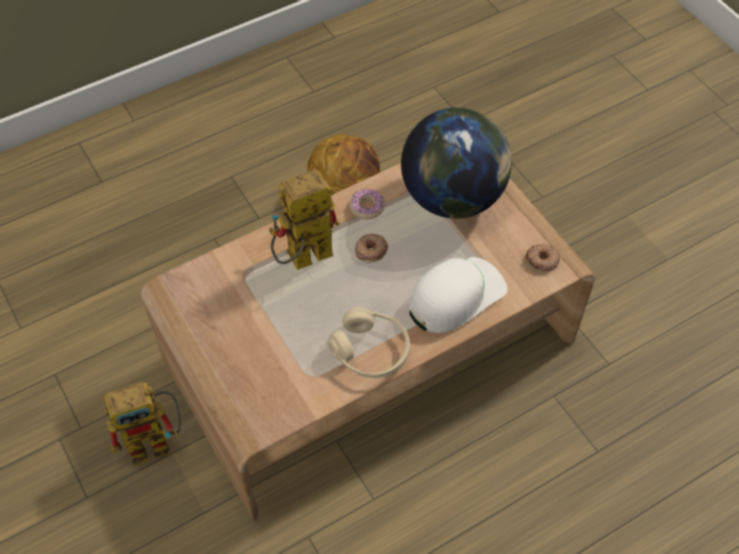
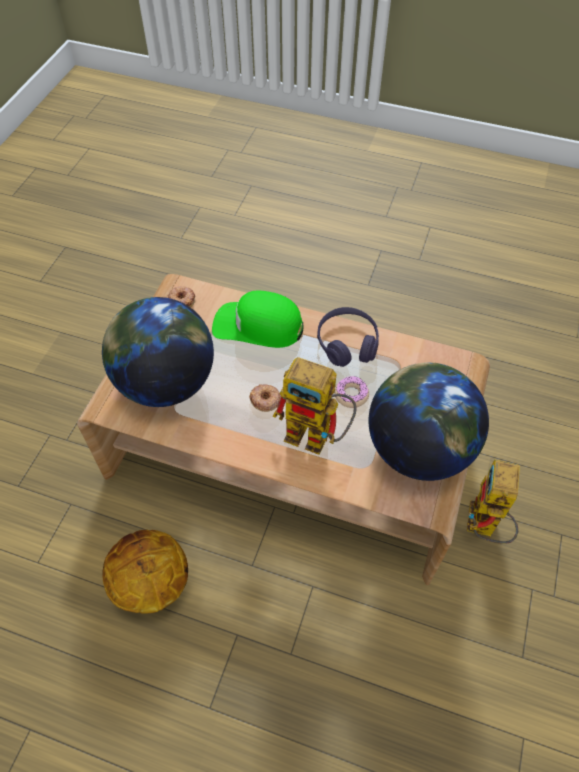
camera: 130 degrees left, 0 degrees up
toy robot [105,382,181,466] -> toy robot turned 105 degrees counterclockwise [467,460,520,544]
beige headphones [328,307,410,378] -> purple headphones [317,307,379,367]
donut [349,189,385,219] -> donut moved to [334,376,369,408]
white cap [409,257,508,333] -> green cap [212,290,303,348]
none -> globe [369,362,489,481]

